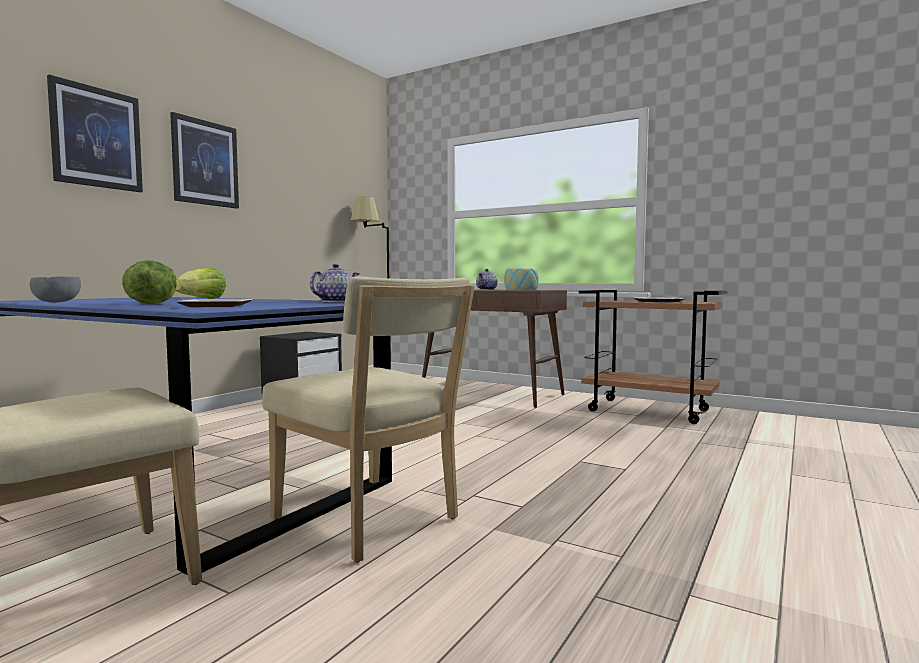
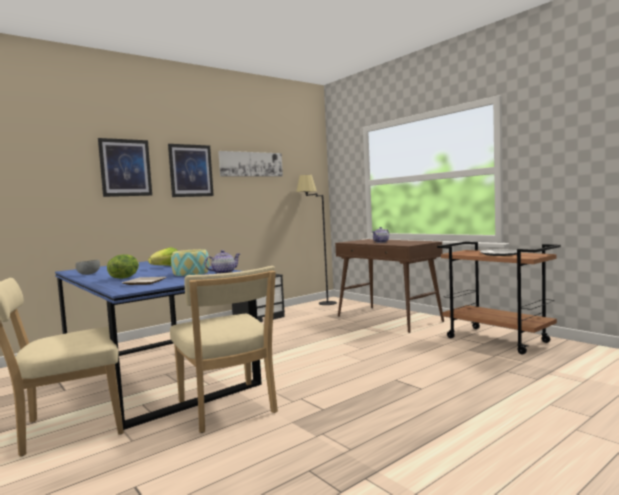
camera: 20 degrees right, 0 degrees up
bowl [504,268,539,290] -> bowl moved to [171,249,209,276]
none -> picture [218,151,283,176]

